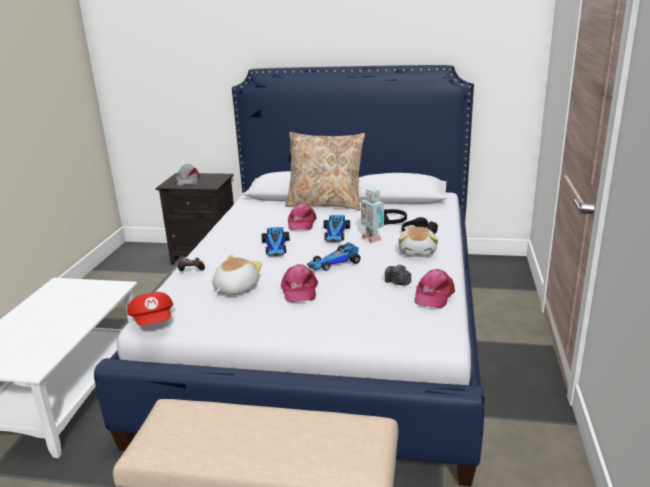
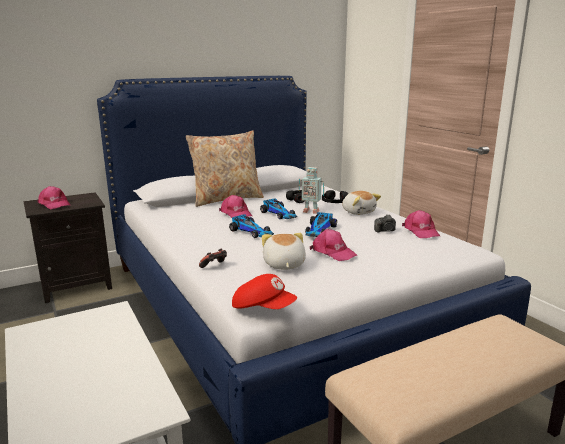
camera: 40 degrees left, 5 degrees down
grey cap [176,164,200,185] -> pink cap [37,186,70,209]

